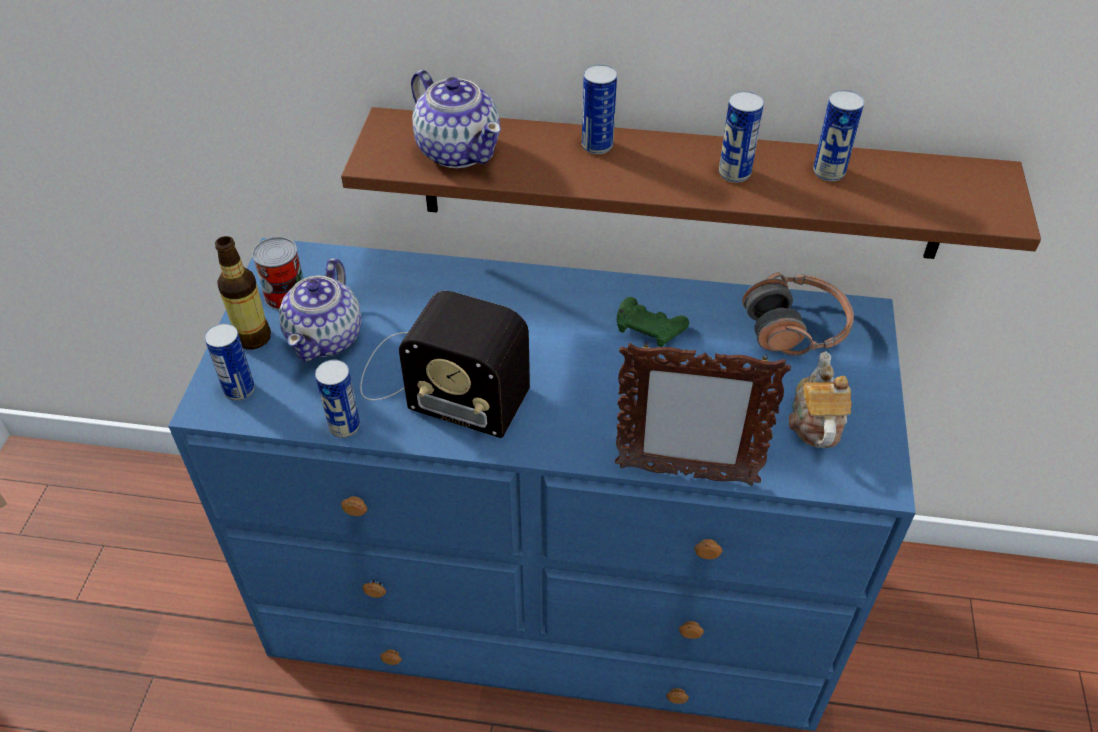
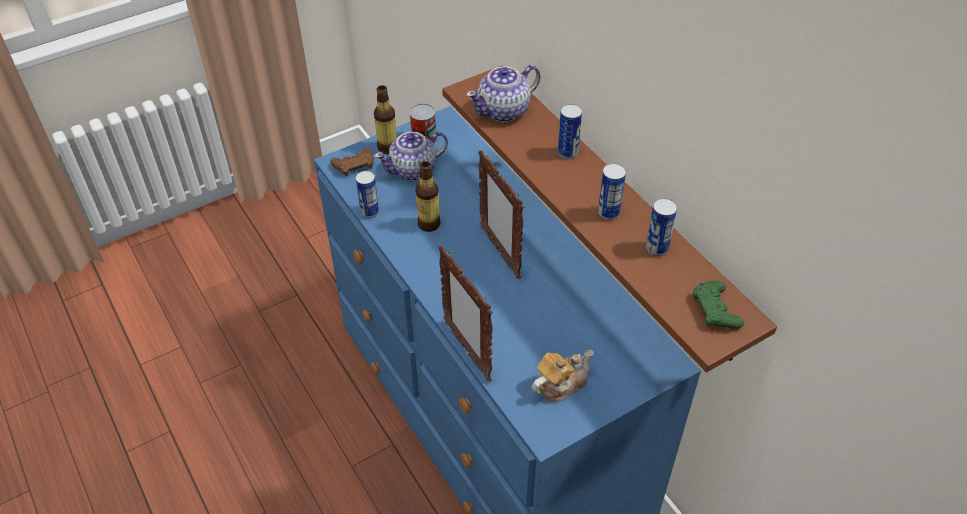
camera: 50 degrees right, 0 degrees up
can [205,323,255,401] -> brown game controller [331,148,374,177]
radio [360,291,530,438] -> bottle [415,161,441,232]
teapot [411,70,501,168] -> teapot turned 45 degrees clockwise [466,65,540,122]
green game controller [617,297,689,347] -> green game controller moved to [693,281,744,329]
headphones [742,272,854,356] -> none
none -> picture frame [478,150,524,279]

